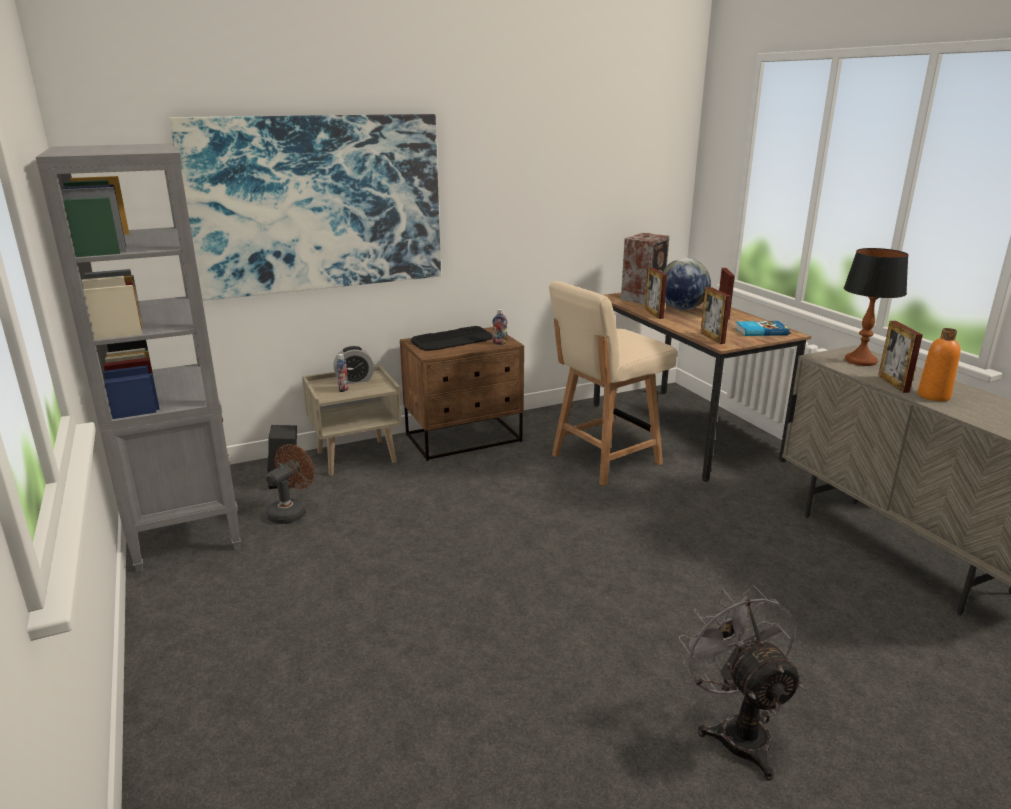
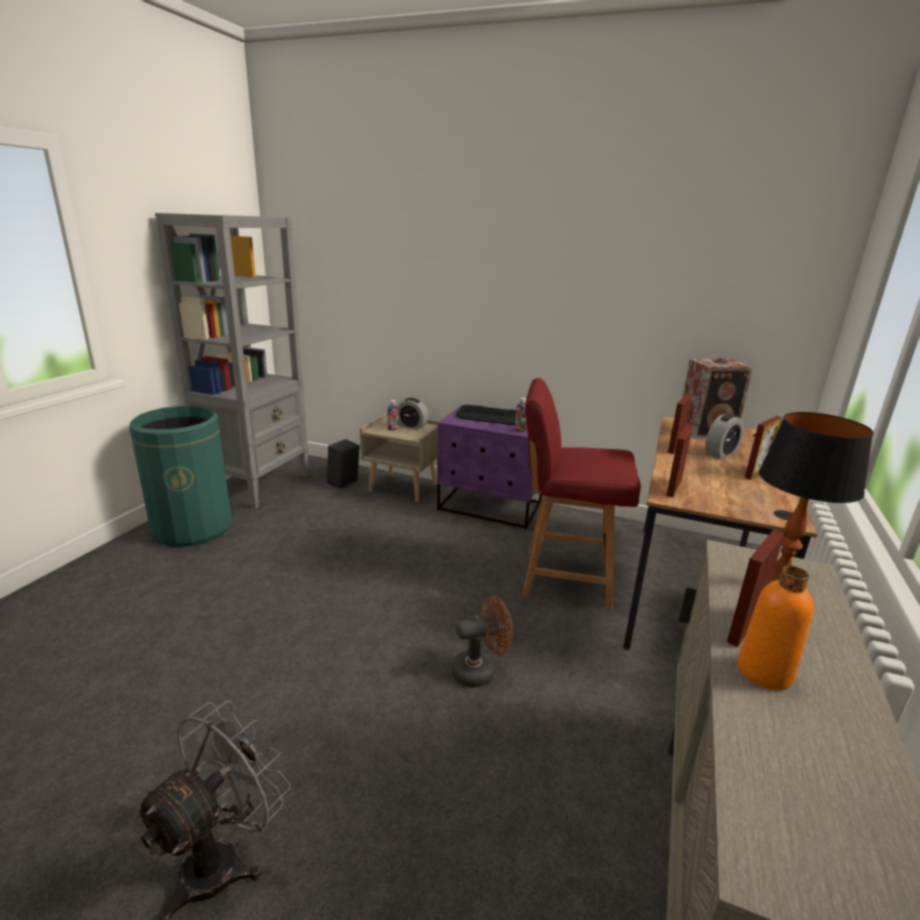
camera: 45 degrees right, 0 degrees up
picture [169,114,441,301] -> none
brown fan [266,444,315,524] -> brown fan moved to [452,596,513,688]
brown nightstand [400,327,524,461] -> purple nightstand [437,405,542,530]
beige chair [549,281,677,486] -> red chair [522,378,641,609]
globe [662,258,711,310] -> alarm clock [705,414,744,458]
book [735,321,789,336] -> none
none -> green trash can [129,406,232,547]

